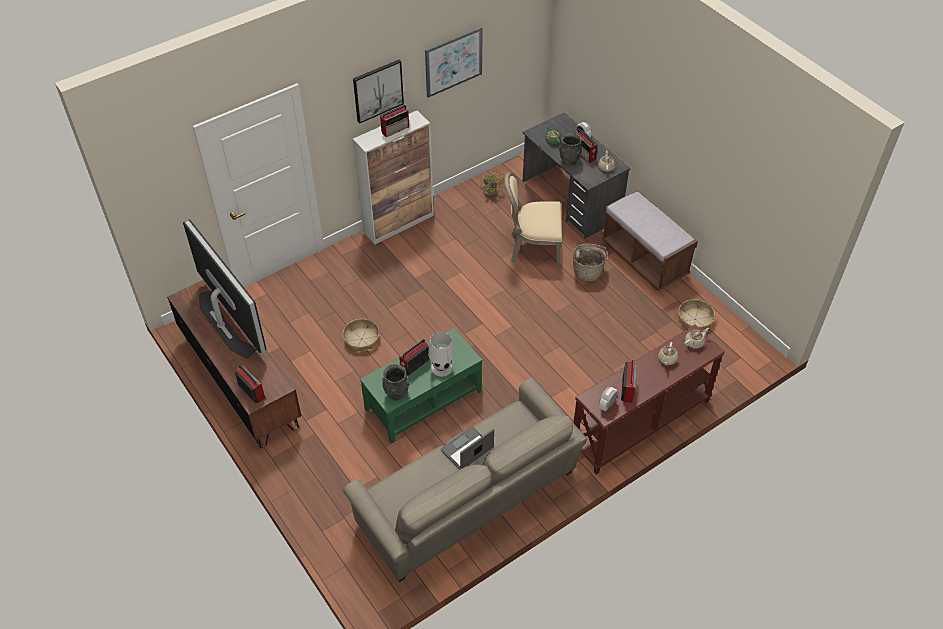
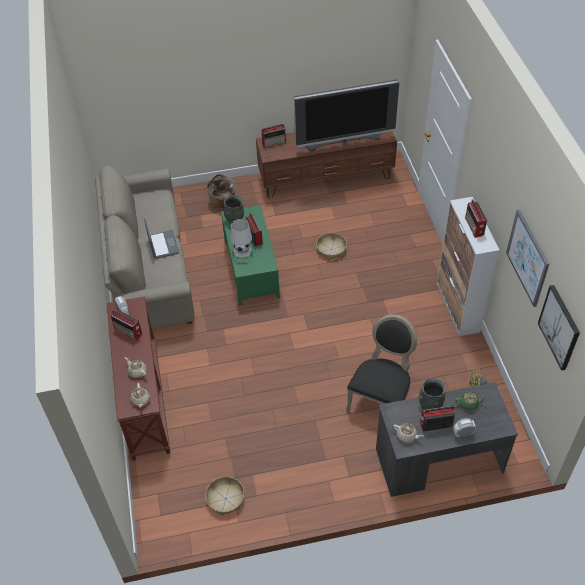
camera: 115 degrees right, 0 degrees up
picture [353,60,404,124] -> picture moved to [538,285,580,371]
beige chair [505,172,562,268] -> black chair [346,314,418,413]
basket [572,244,607,282] -> basket moved to [207,174,236,208]
brown bench [601,190,698,291] -> none

